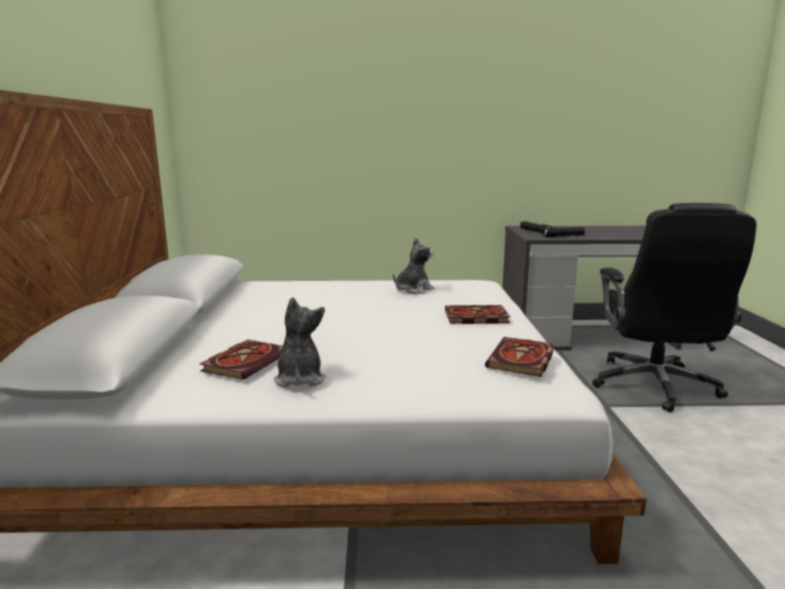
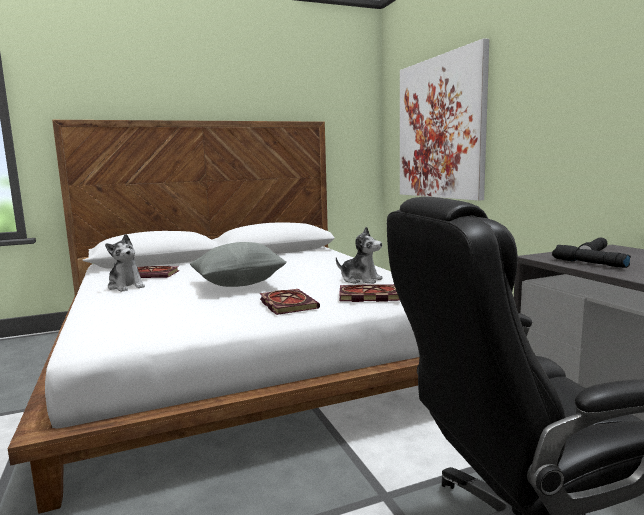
camera: 70 degrees right, 5 degrees down
plush toy [274,297,326,388] -> plush toy turned 75 degrees clockwise [105,234,145,292]
book [485,337,554,377] -> book moved to [339,284,400,302]
none -> grey pillow [190,242,287,287]
none -> picture [400,38,489,201]

